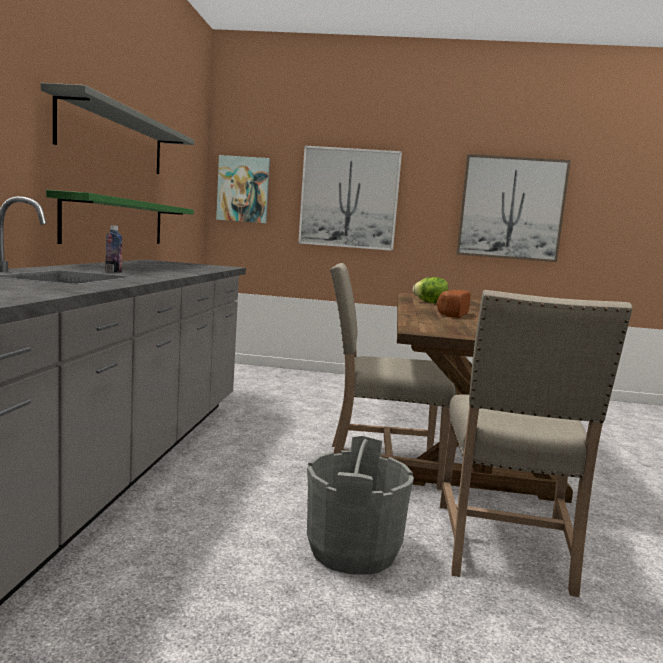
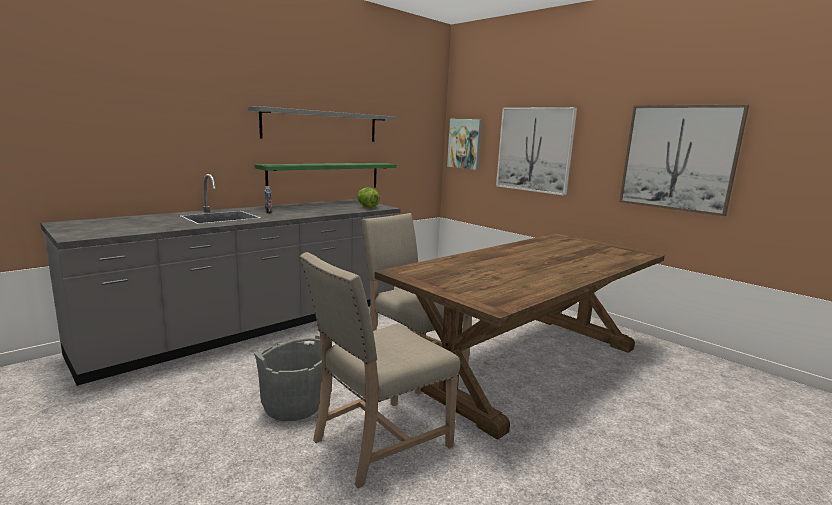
camera: 40 degrees right, 5 degrees up
lettuce [413,277,448,303] -> lettuce moved to [357,187,380,208]
bread [437,290,471,318] -> none

